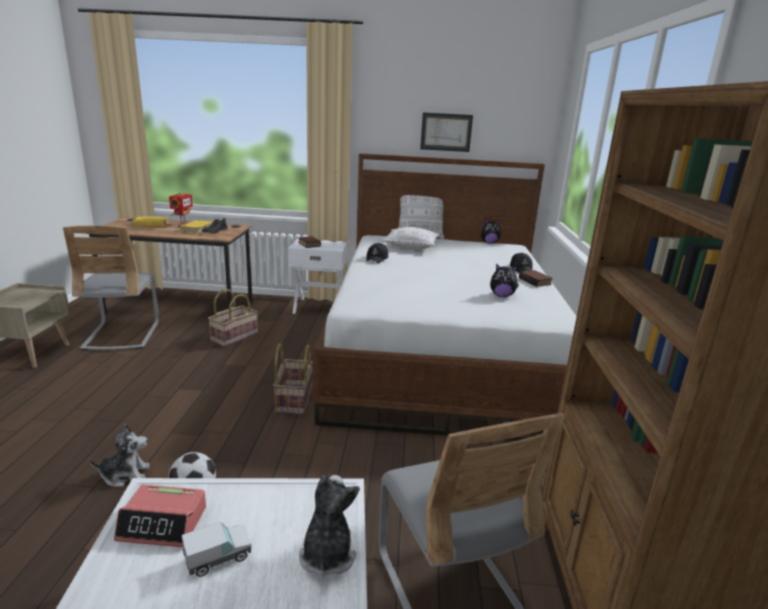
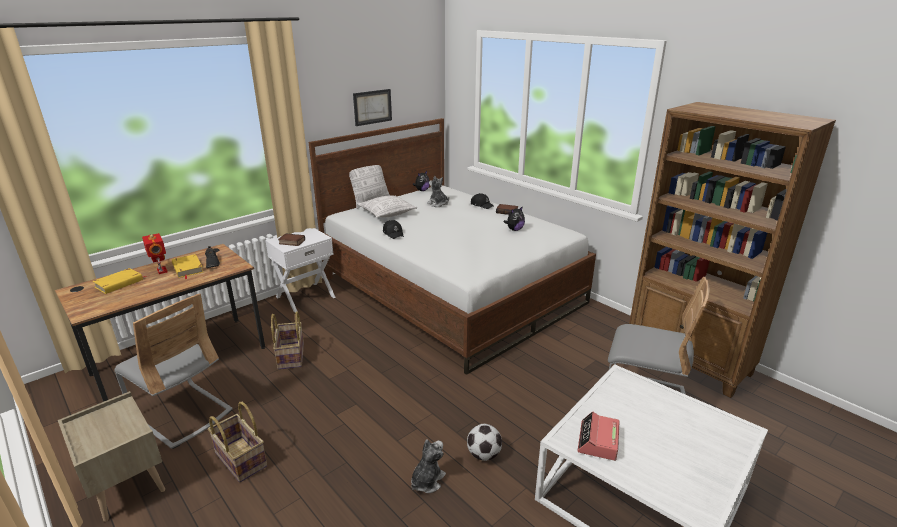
camera: 45 degrees left, 5 degrees up
alarm clock [114,485,206,547] -> alarm clock turned 150 degrees clockwise [578,411,620,461]
toy truck [181,522,251,577] -> none
basket [273,343,313,415] -> basket moved to [208,401,267,483]
plush toy [299,475,360,577] -> plush toy moved to [427,176,449,207]

